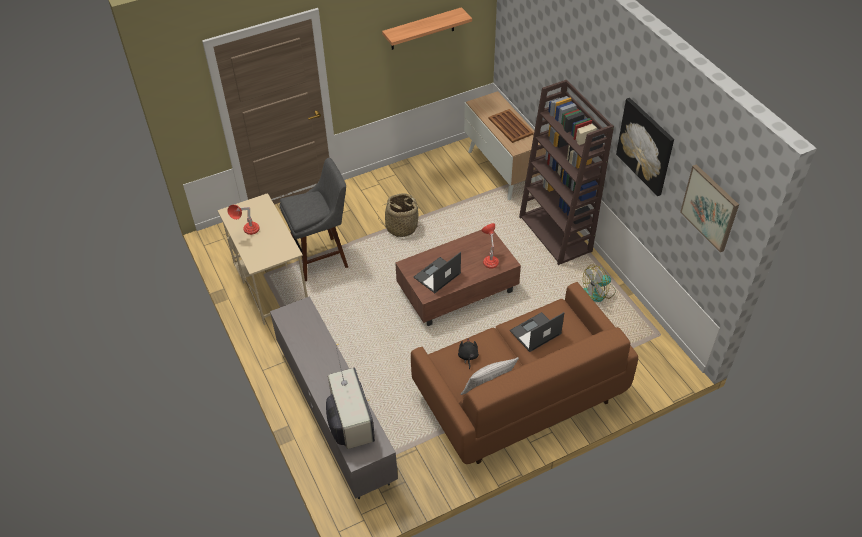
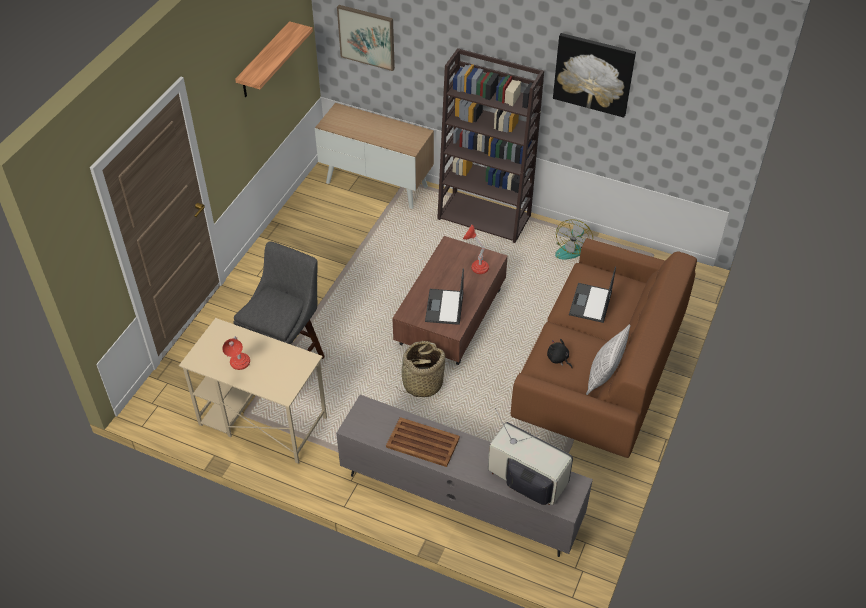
camera: 40 degrees left, 0 degrees up
basket [378,193,422,237] -> basket moved to [396,341,445,397]
brown tray [489,109,534,143] -> brown tray moved to [386,417,460,467]
picture [680,164,739,252] -> picture moved to [337,5,395,71]

